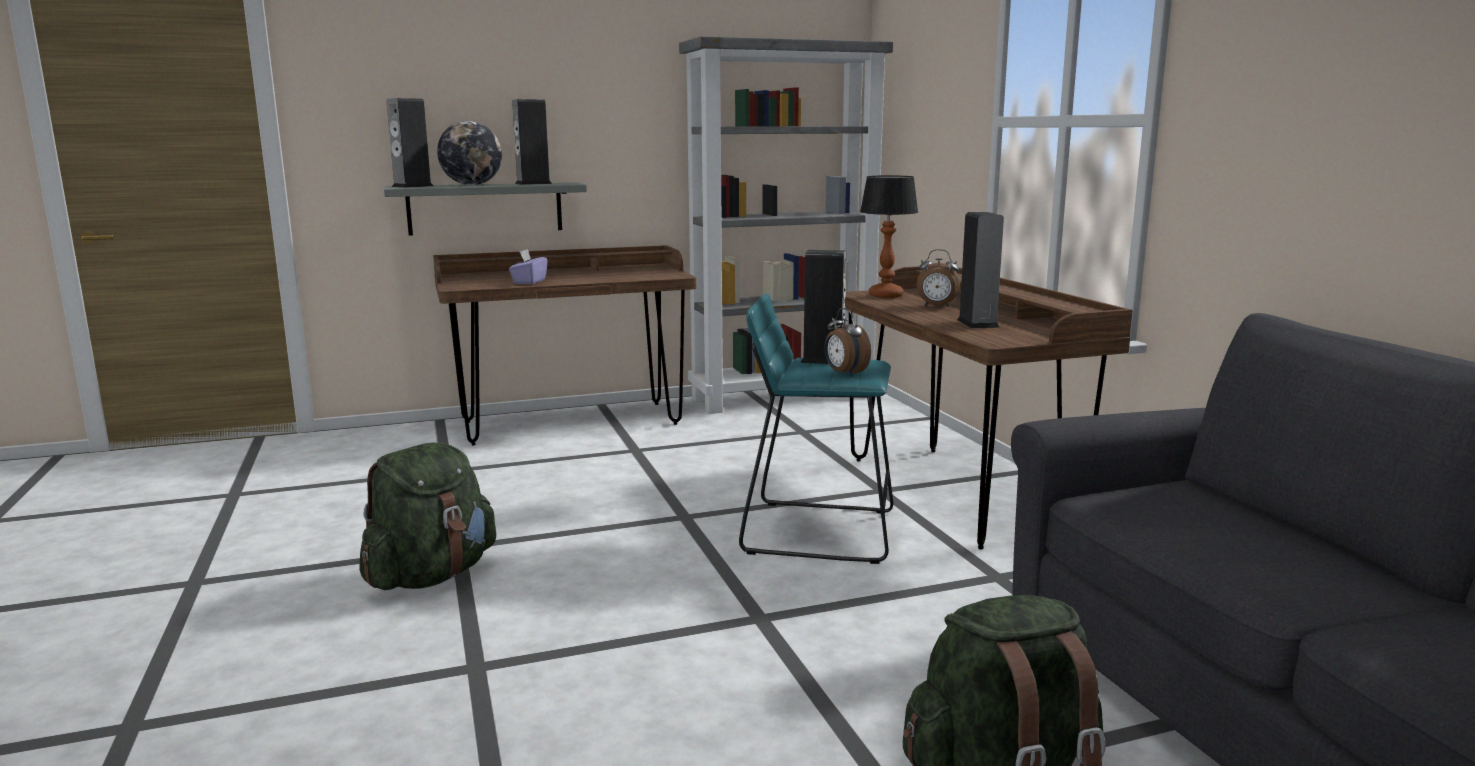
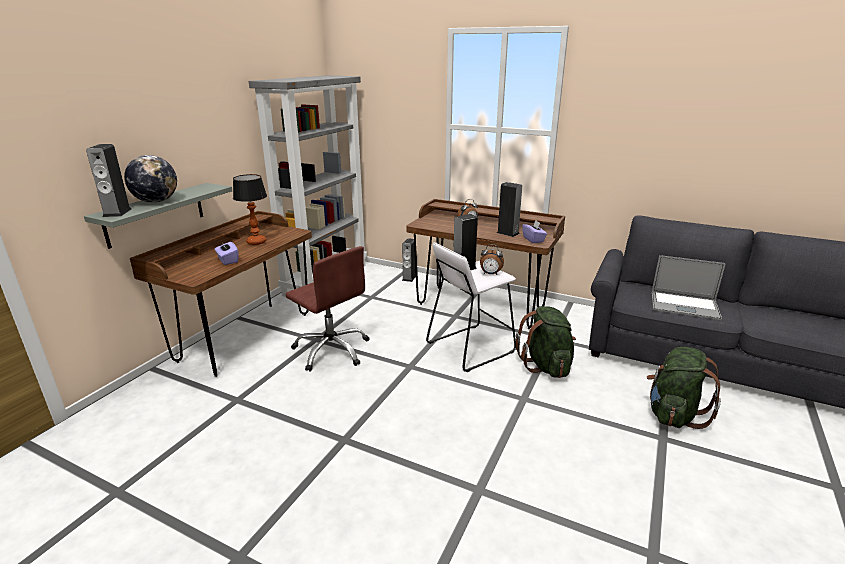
camera: 45 degrees left, 10 degrees up
green backpack [359,442,496,590] -> green backpack moved to [516,306,576,378]
speaker [512,99,552,185] -> speaker moved to [402,238,416,282]
turquoise stool [739,293,894,564] -> white stool [426,243,516,372]
table lamp [860,175,918,298] -> table lamp moved to [233,174,267,245]
none -> brown office chair [285,246,369,372]
none -> purple tissue box [522,220,547,243]
none -> laptop [651,255,725,320]

